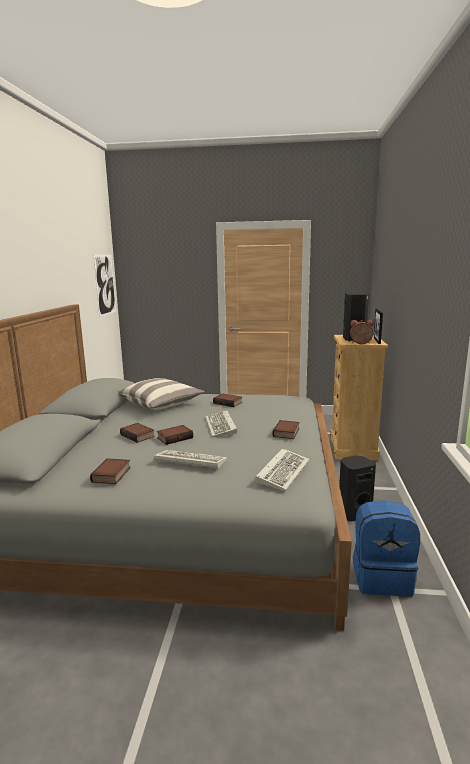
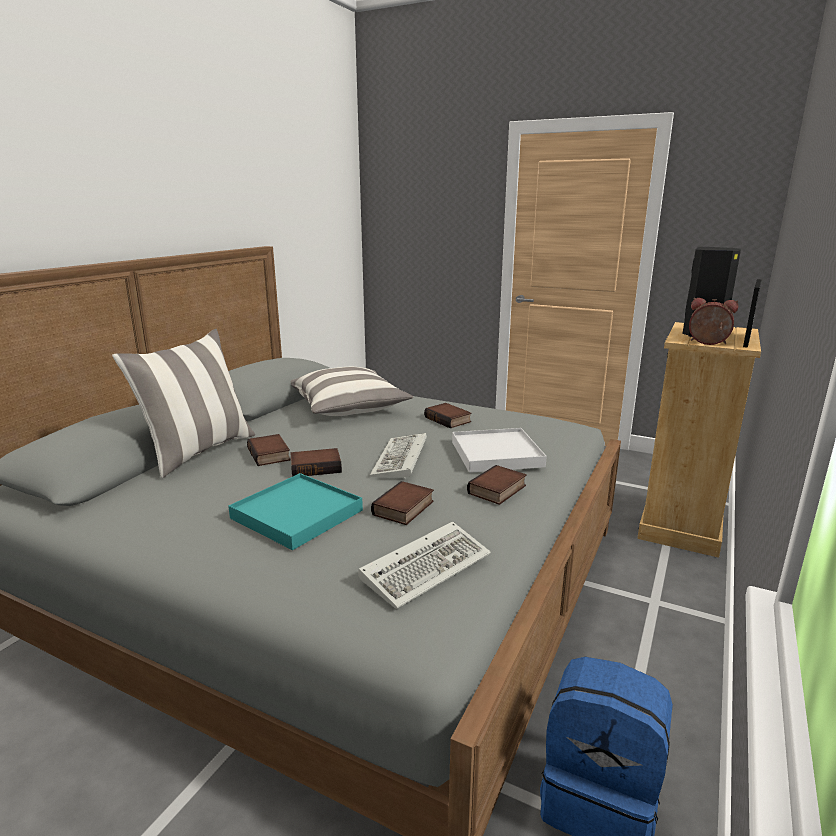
camera: 20 degrees right, 5 degrees up
book [90,458,130,484] -> book moved to [371,481,434,525]
picture [94,255,116,317] -> none
keyboard [154,450,227,469] -> turquoise tray [228,473,363,550]
black speaker [339,456,376,522] -> none
none -> pillow [112,329,255,478]
none -> white tray [452,428,547,473]

